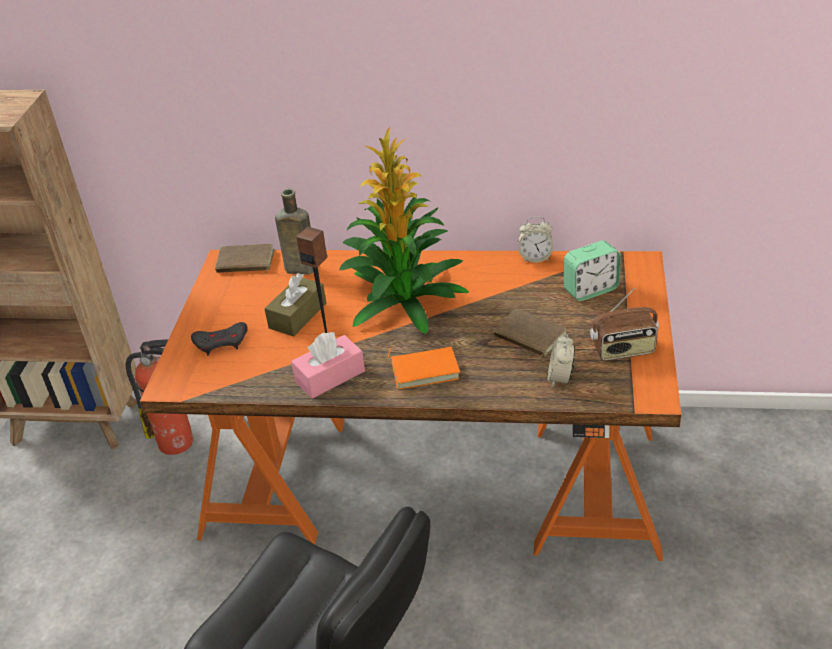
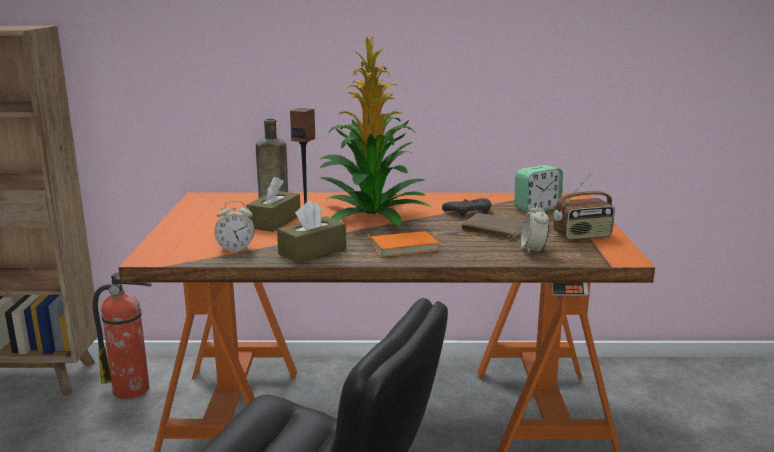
camera: 10 degrees left, 20 degrees down
grey game controller [191,322,248,355] -> grey game controller moved to [442,198,492,217]
brown book [215,243,275,274] -> none
pink tissue box [291,332,365,399] -> brown tissue box [277,200,346,263]
alarm clock [518,217,554,263] -> alarm clock moved to [214,200,255,252]

